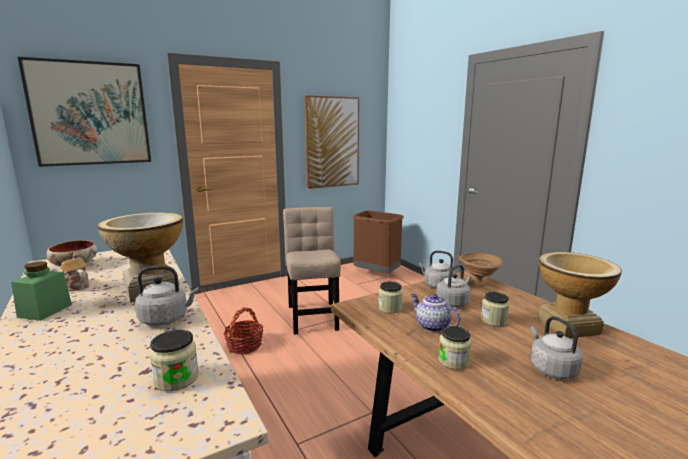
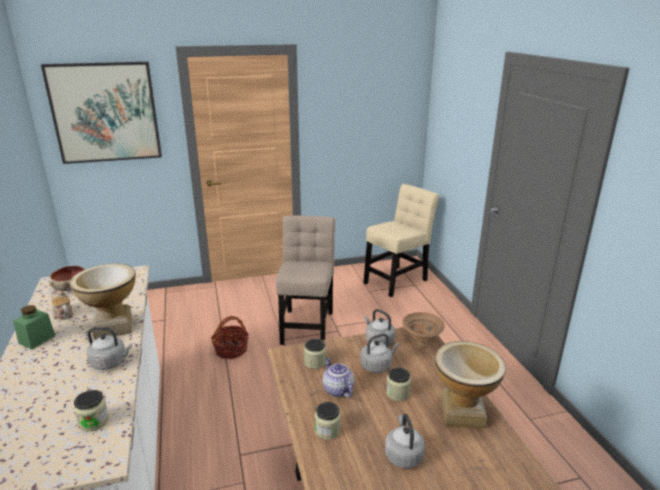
camera: 15 degrees right, 10 degrees up
picture [305,96,359,189] -> none
brown trash can [353,211,404,273] -> beige chair [363,184,439,297]

